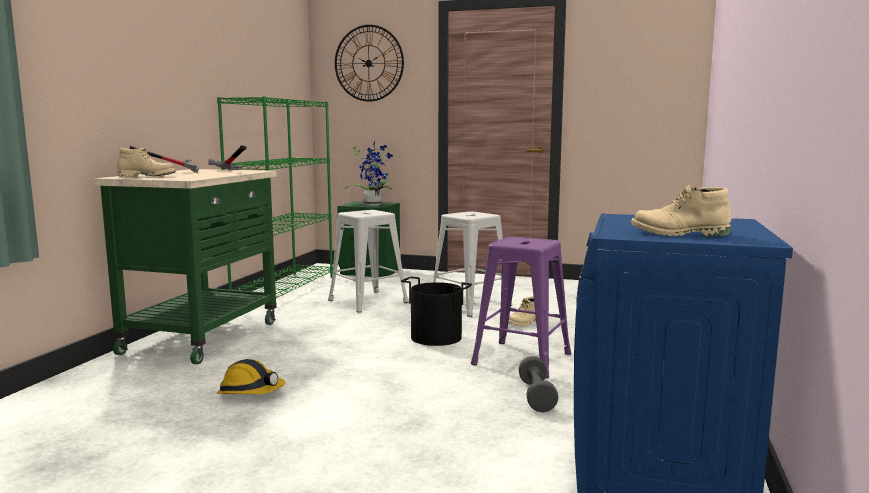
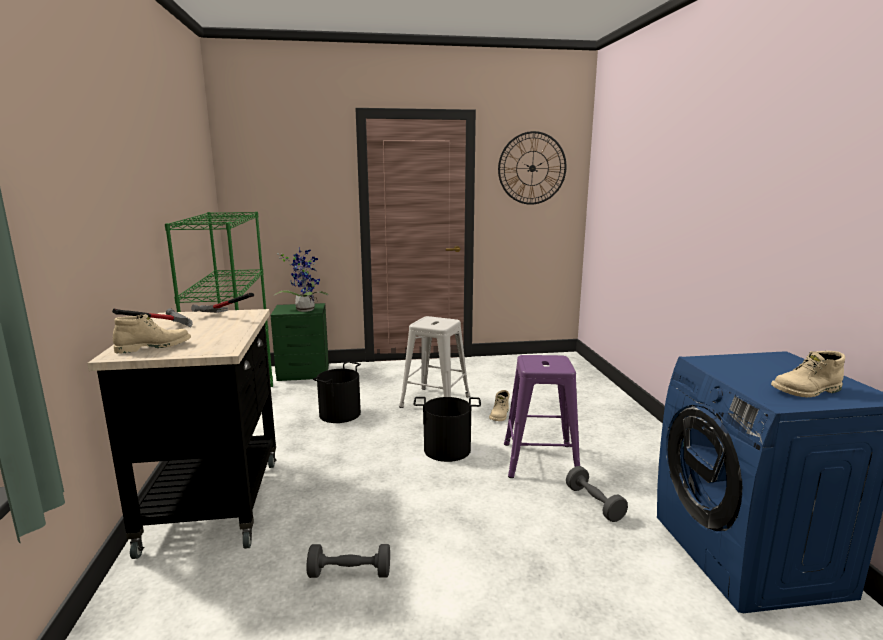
camera: 25 degrees left, 5 degrees up
green cart [93,169,277,365] -> black cart [87,309,277,559]
hard hat [217,359,286,394] -> grey dumbbell [307,544,390,578]
white stool [328,210,409,313] -> black bucket [313,361,361,423]
wall clock [335,25,404,102] -> wall clock moved to [498,131,567,205]

